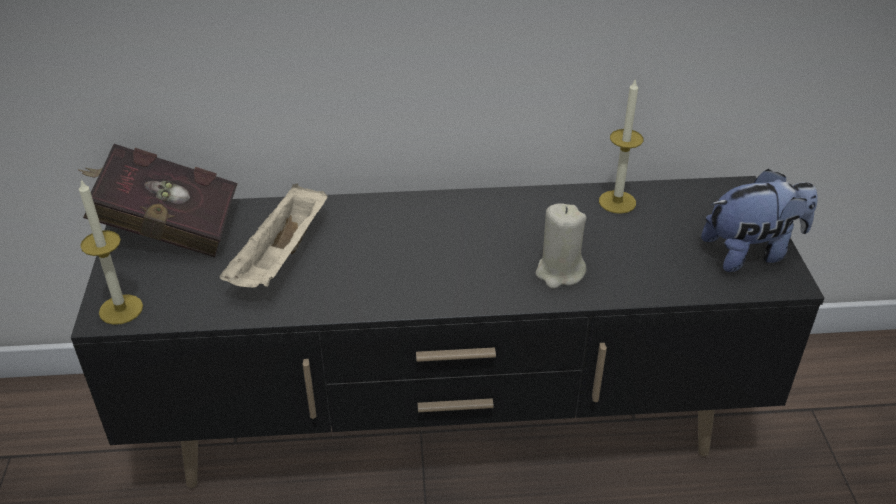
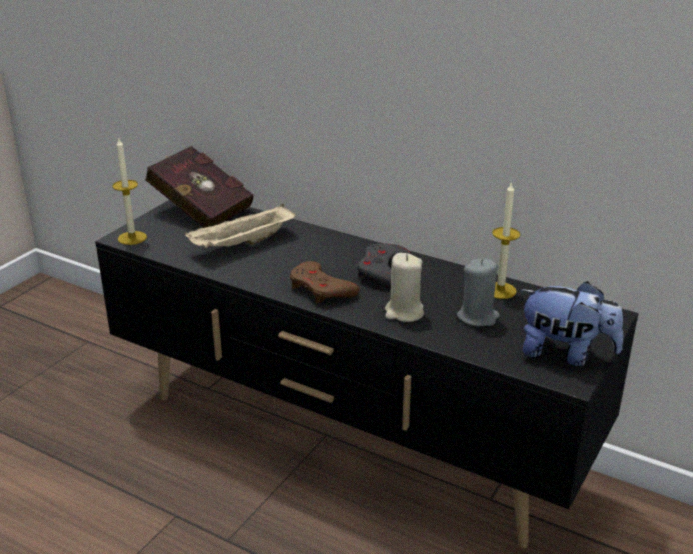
camera: 35 degrees right, 10 degrees down
none -> brown game controller [290,261,360,304]
none -> grey game controller [357,244,411,289]
none -> grey candle [457,259,500,326]

